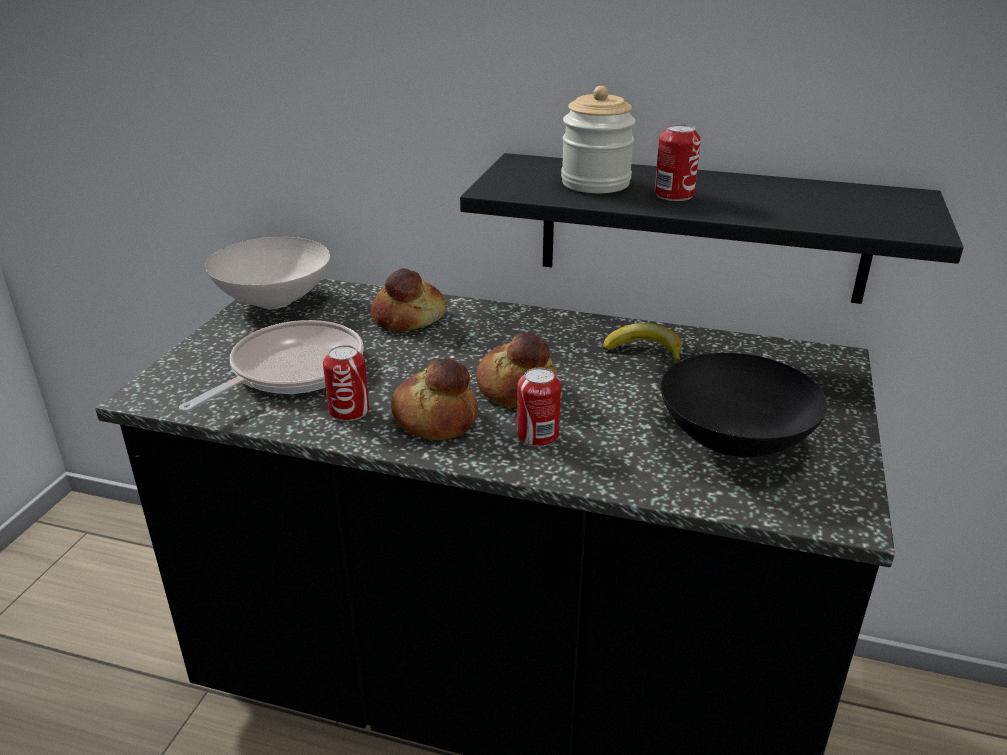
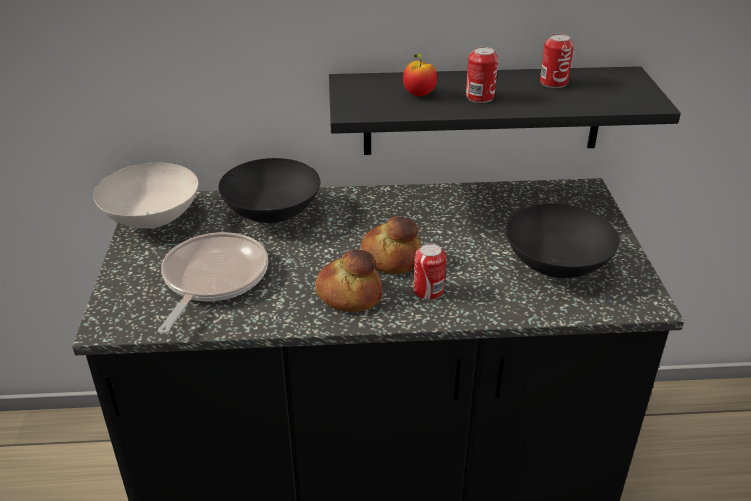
camera: 20 degrees left, 5 degrees up
can [323,345,369,421] -> can moved to [540,34,574,88]
bread [371,268,446,331] -> black bowl [219,158,320,223]
jar [561,86,636,193] -> apple [403,53,437,96]
banana [603,323,682,363] -> none

